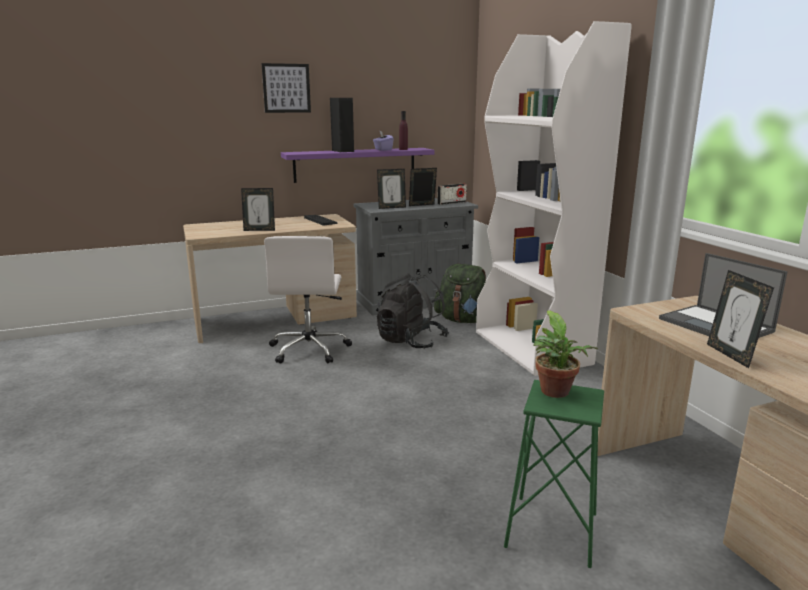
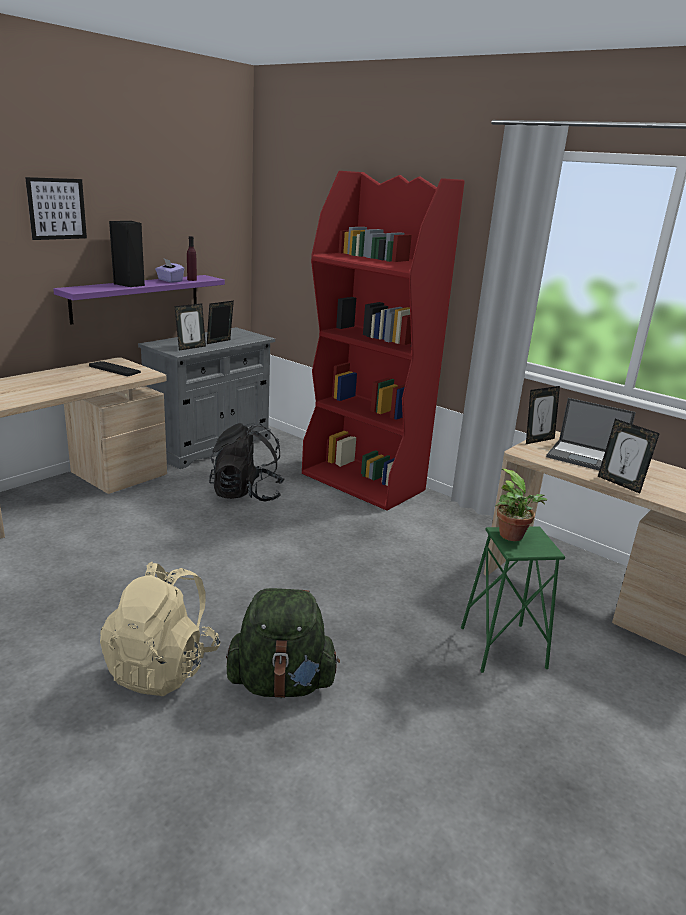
camera: 30 degrees left, 5 degrees up
picture frame [241,188,275,231] -> picture frame moved to [526,386,560,444]
white office chair [264,236,352,364] -> none
green backpack [434,264,486,323] -> green backpack moved to [226,588,340,699]
radio [437,184,467,205] -> none
white bookcase [476,21,632,376] -> red bookcase [302,171,465,511]
none -> beige backpack [100,562,220,696]

